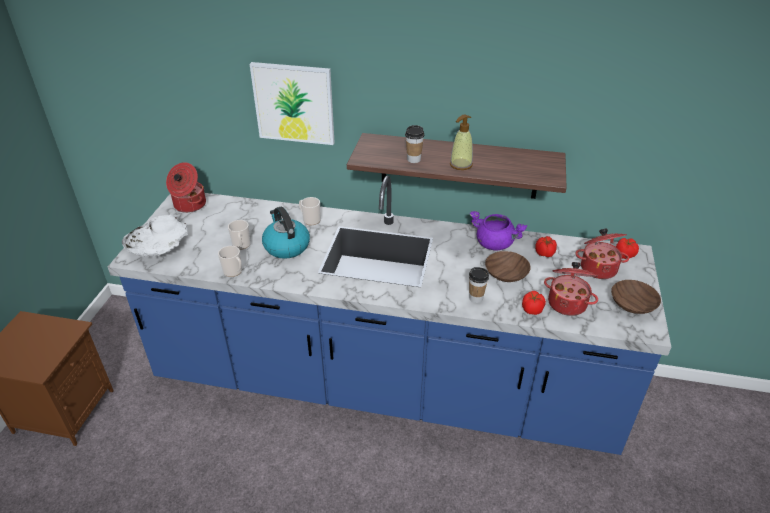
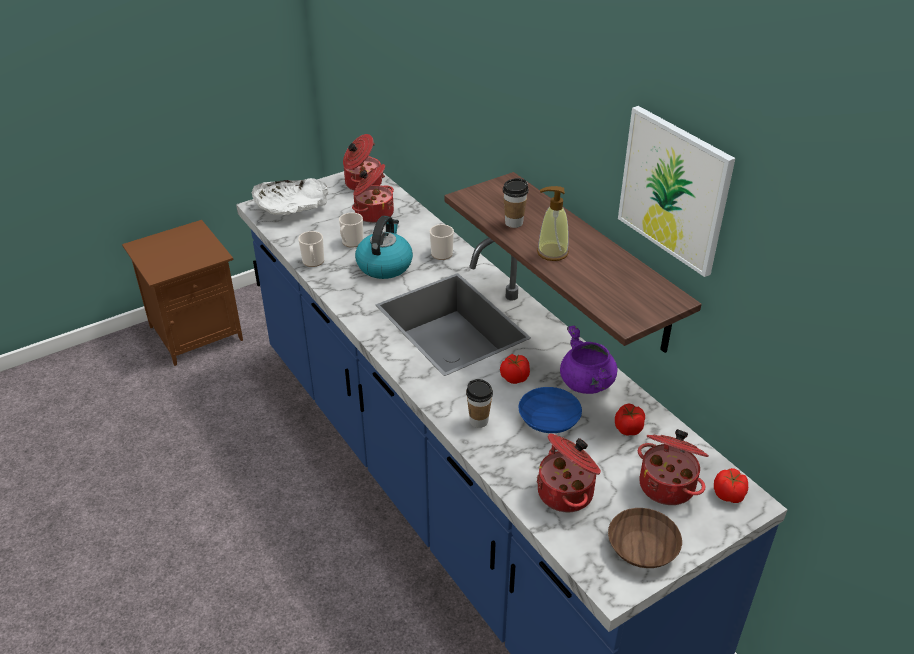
camera: 45 degrees right, 0 degrees up
picture [250,62,335,145] -> picture moved to [618,106,735,277]
brown bowl [485,251,531,282] -> blue bowl [518,387,582,433]
tomato [522,291,546,315] -> tomato moved to [500,354,530,384]
none -> cooking pot [352,164,394,223]

